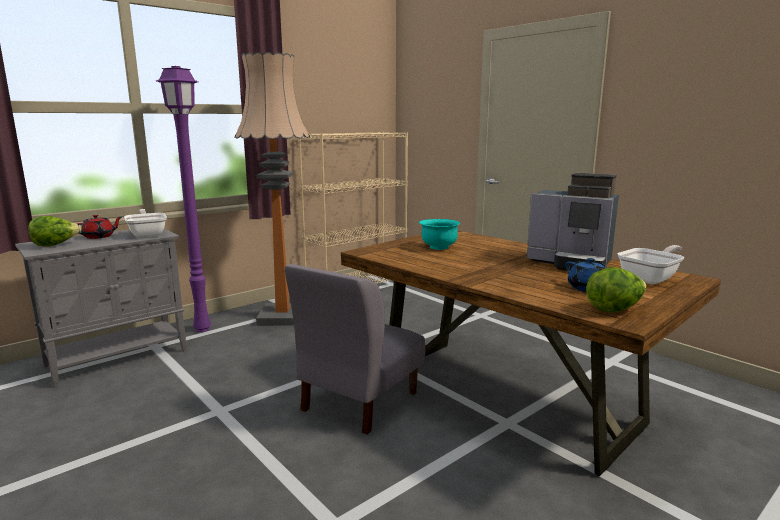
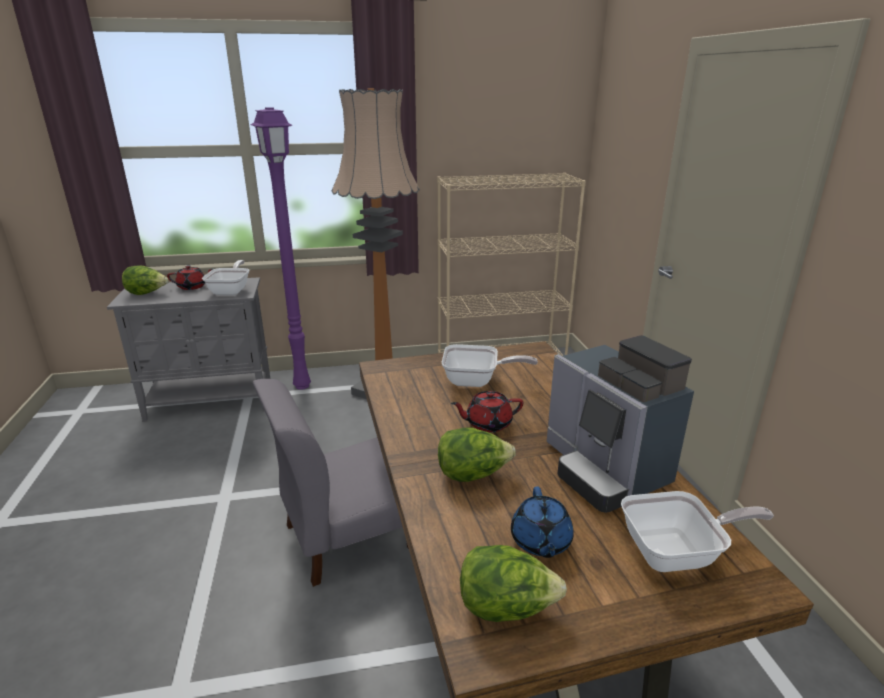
camera: 30 degrees right, 10 degrees up
turquoise bowl [419,219,460,250] -> frying pan [442,344,538,387]
none -> lettuce [438,428,516,482]
none -> red teapot [451,391,523,432]

